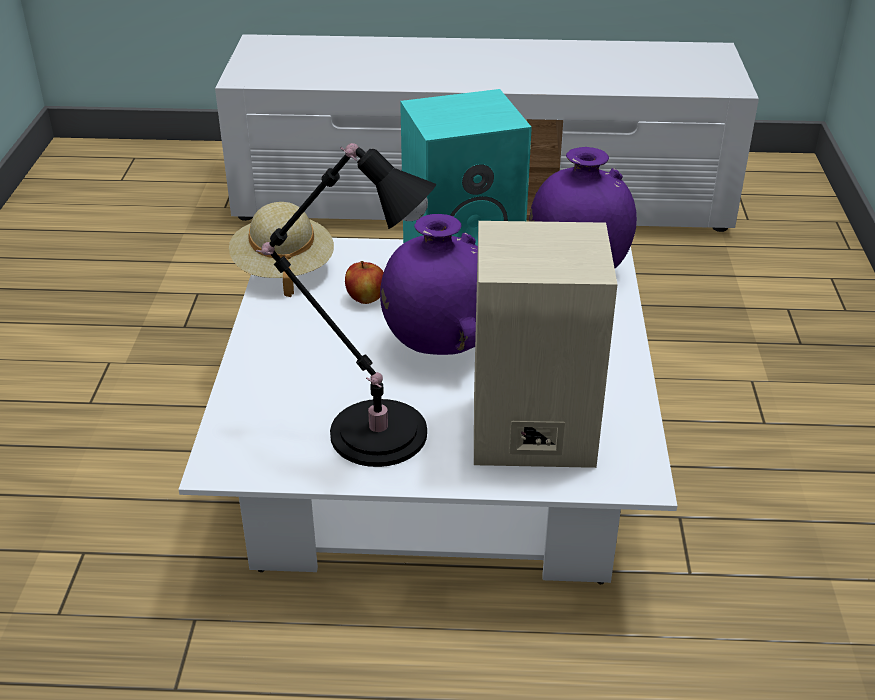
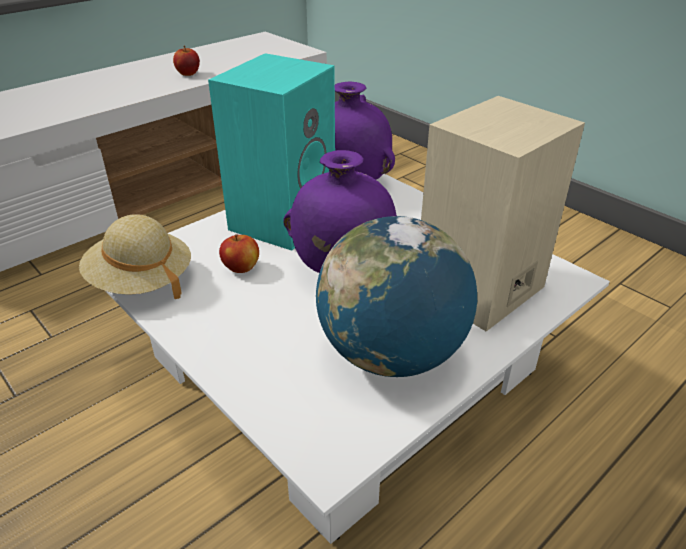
camera: 45 degrees left, 0 degrees up
black table lamp [256,143,436,467] -> globe [316,216,477,377]
none -> apple [173,45,200,76]

